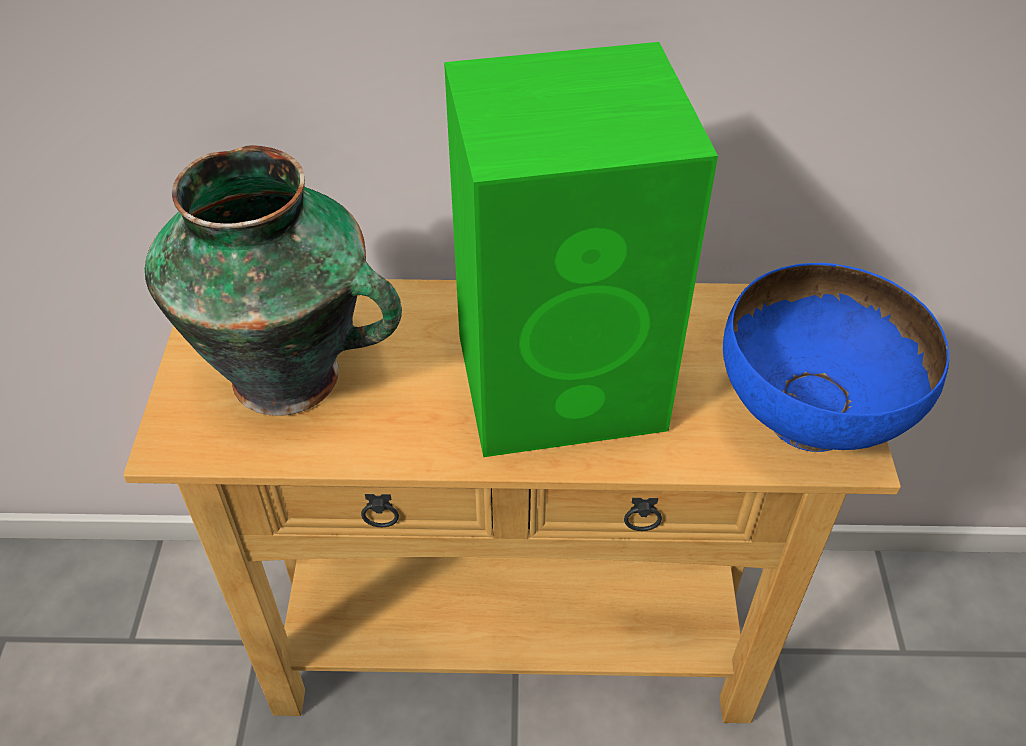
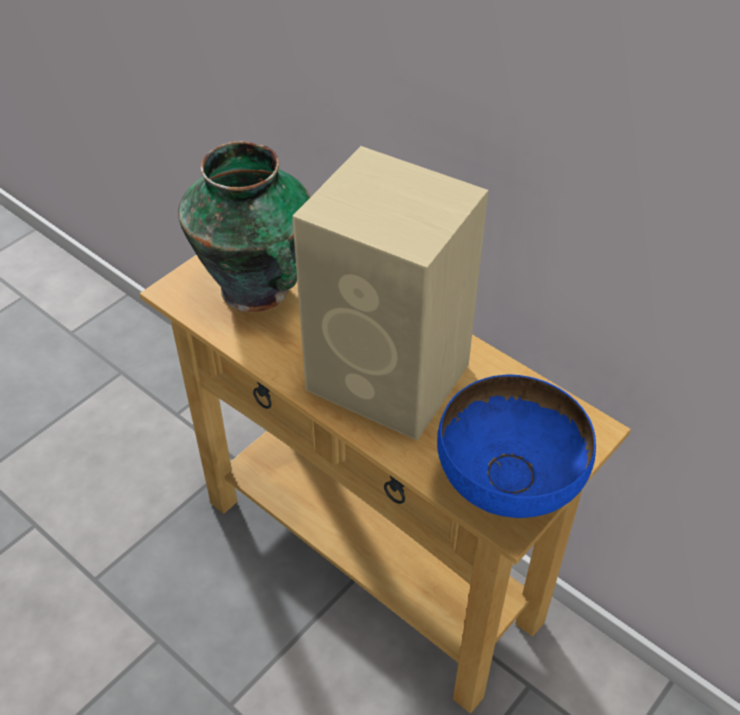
camera: 40 degrees right, 0 degrees up
green speaker [444,42,718,457] -> beige speaker [292,146,489,441]

